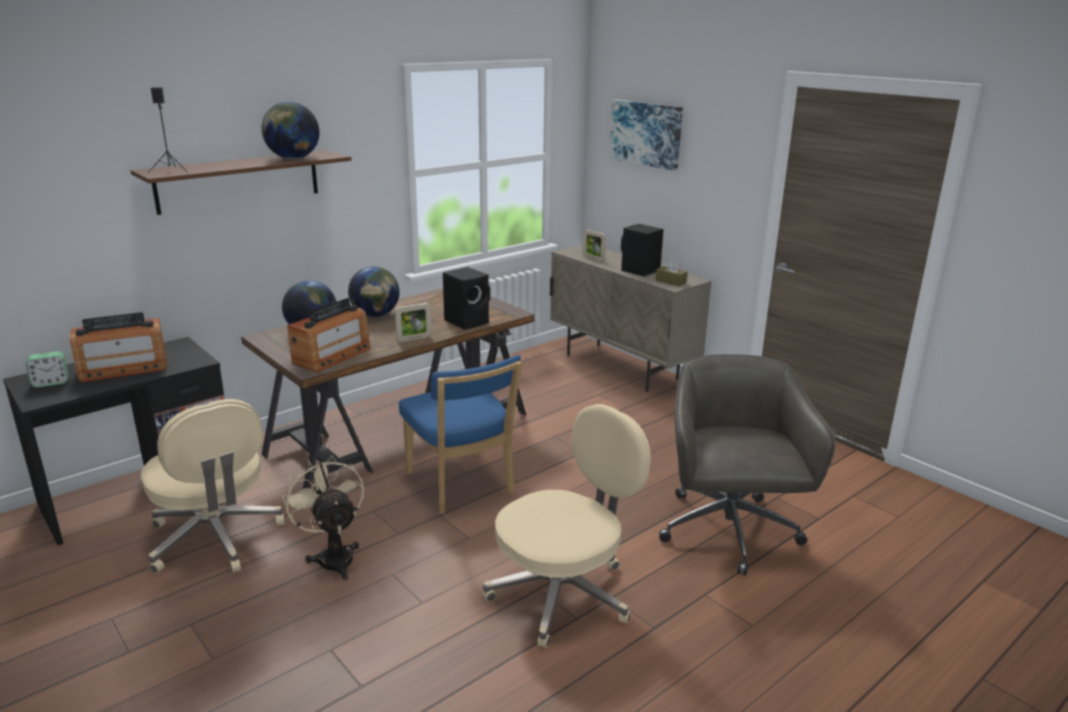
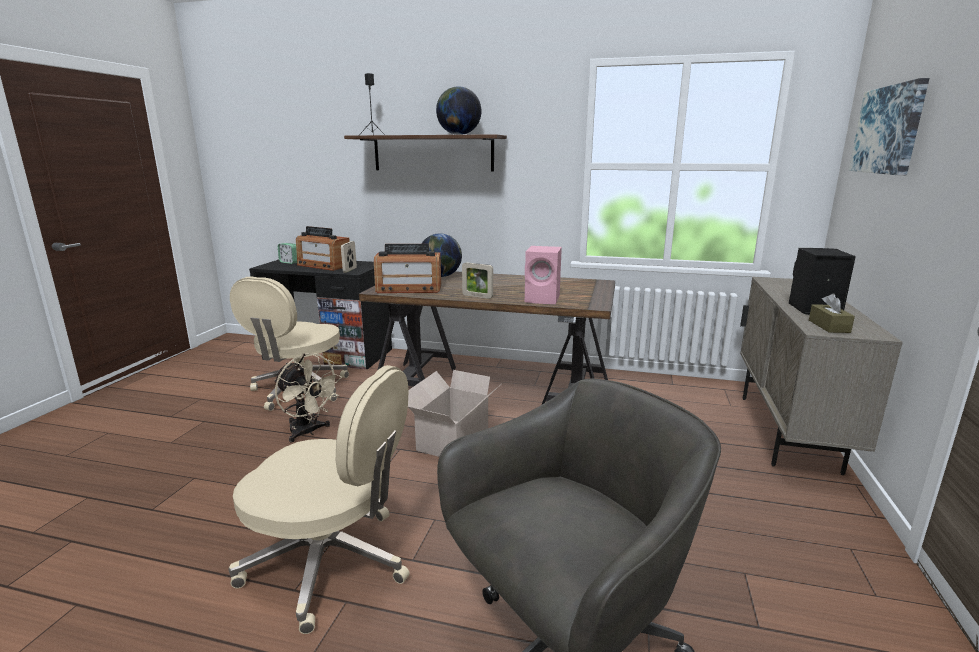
camera: 55 degrees right, 5 degrees down
beige fan [282,455,364,580] -> beige fan turned 105 degrees clockwise [274,353,342,443]
globe [348,266,400,317] -> none
blue chair [399,355,522,514] -> cardboard box [408,370,500,457]
black speaker [443,267,490,330] -> pink speaker [525,246,562,304]
picture frame [582,230,606,262] -> picture frame moved to [341,241,357,273]

